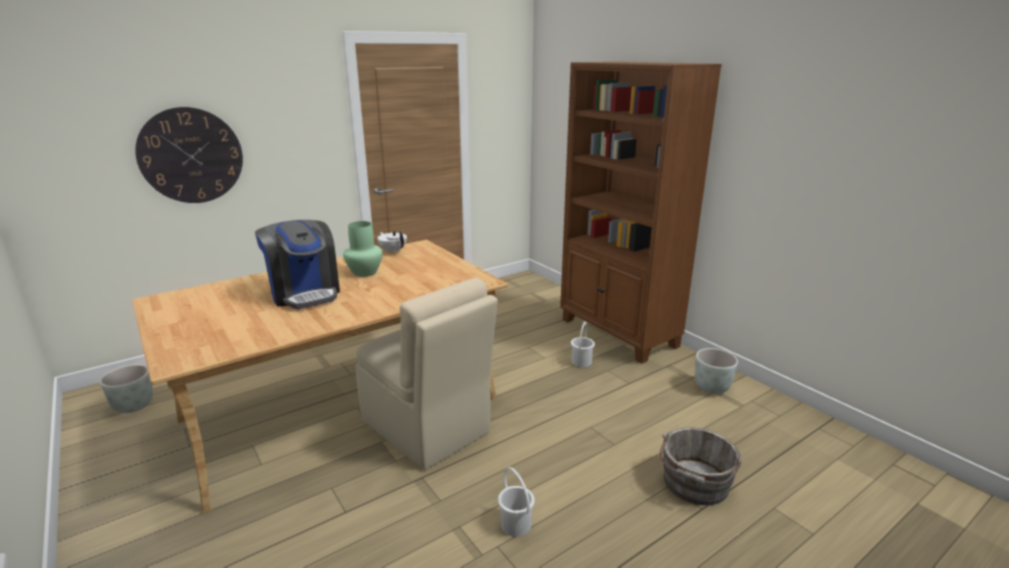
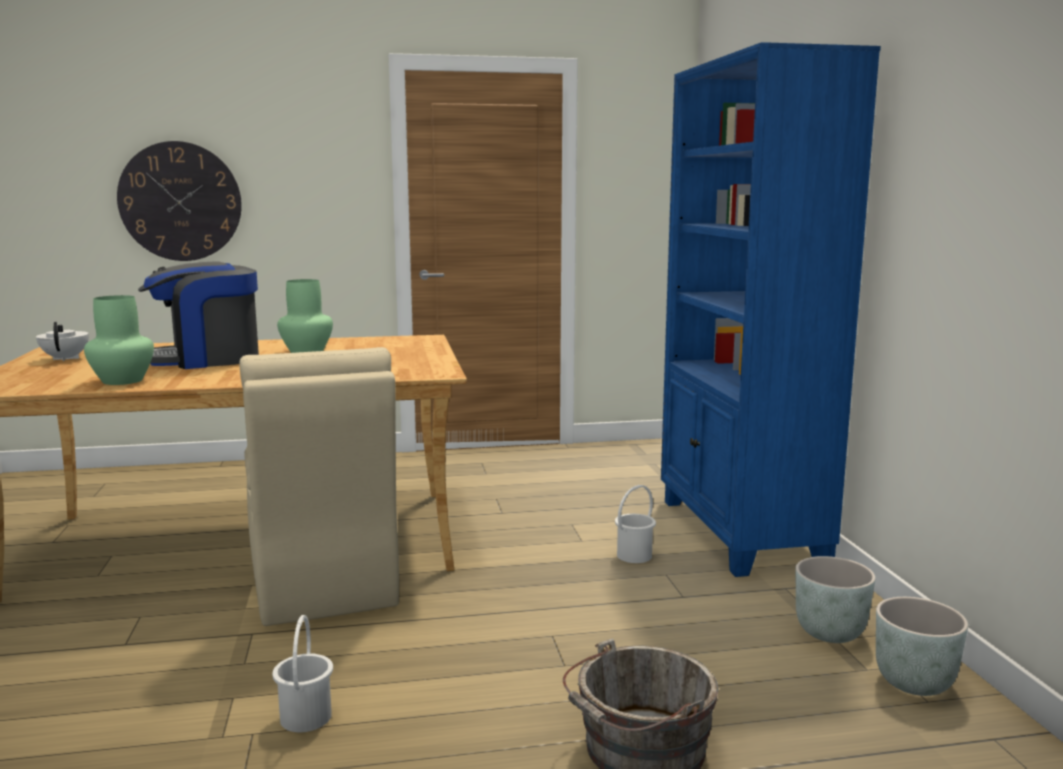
camera: 25 degrees right, 10 degrees down
grey planter [100,364,153,413] -> grey planter moved to [876,597,968,696]
coffee machine [255,220,340,309] -> coffee machine turned 75 degrees clockwise [138,261,259,369]
white teapot [378,230,407,253] -> white teapot moved to [36,322,89,361]
brown bookcase [560,62,722,364] -> blue bookcase [661,42,881,577]
none -> green vase [84,295,154,385]

